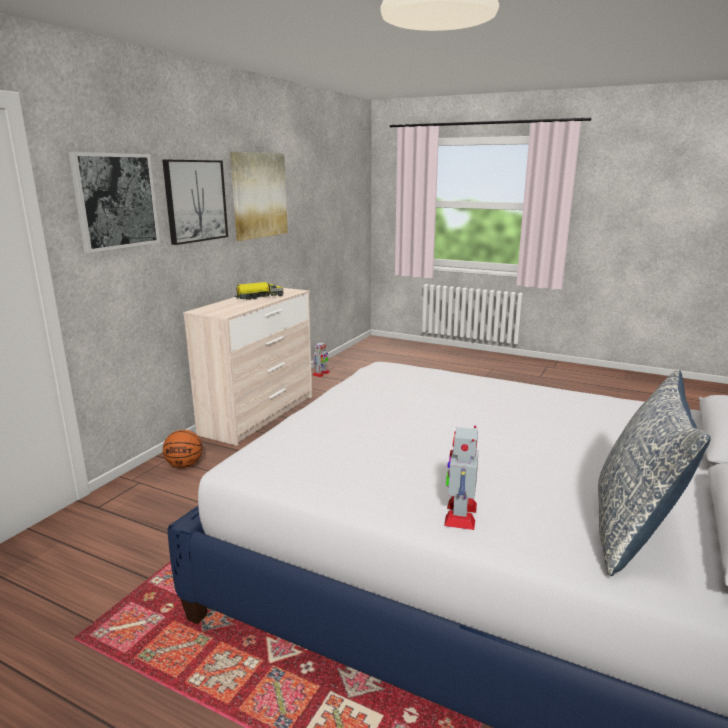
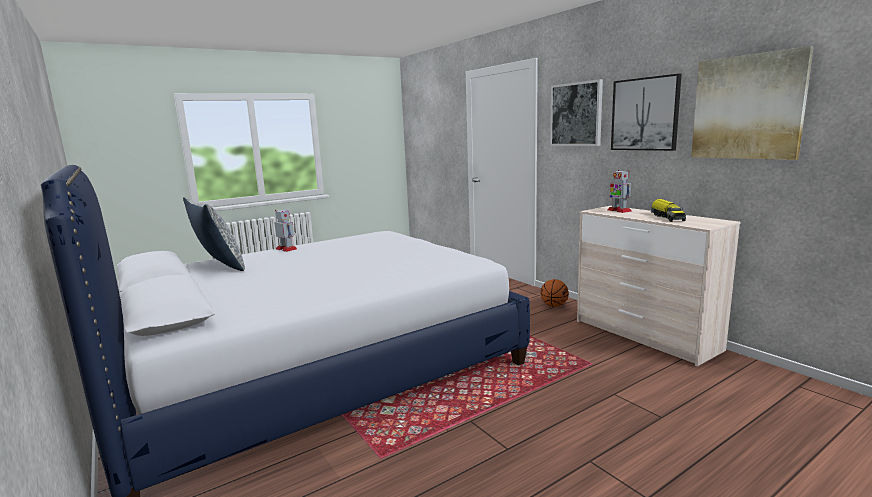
camera: 120 degrees right, 5 degrees down
toy robot [313,341,330,377] -> toy robot moved to [607,170,632,213]

